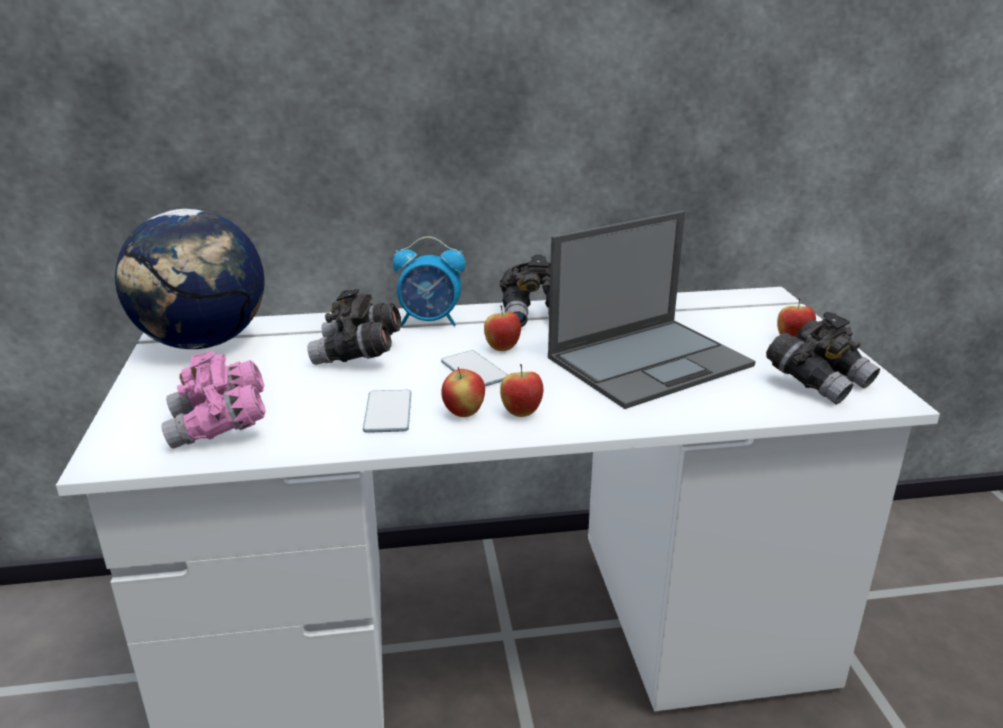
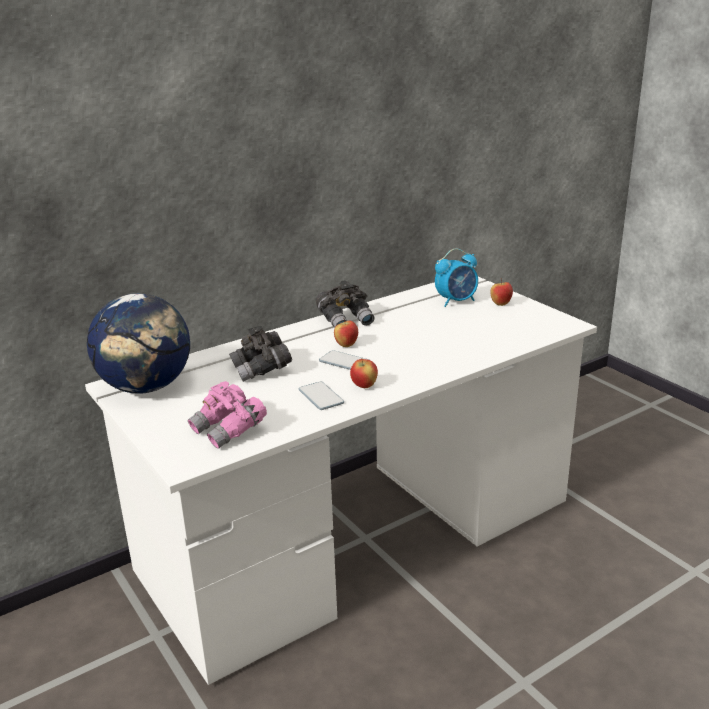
camera: 25 degrees left, 0 degrees up
alarm clock [393,236,465,326] -> alarm clock moved to [435,248,478,307]
apple [500,364,543,417] -> none
laptop [548,211,755,409] -> none
grey binoculars [766,312,880,404] -> none

